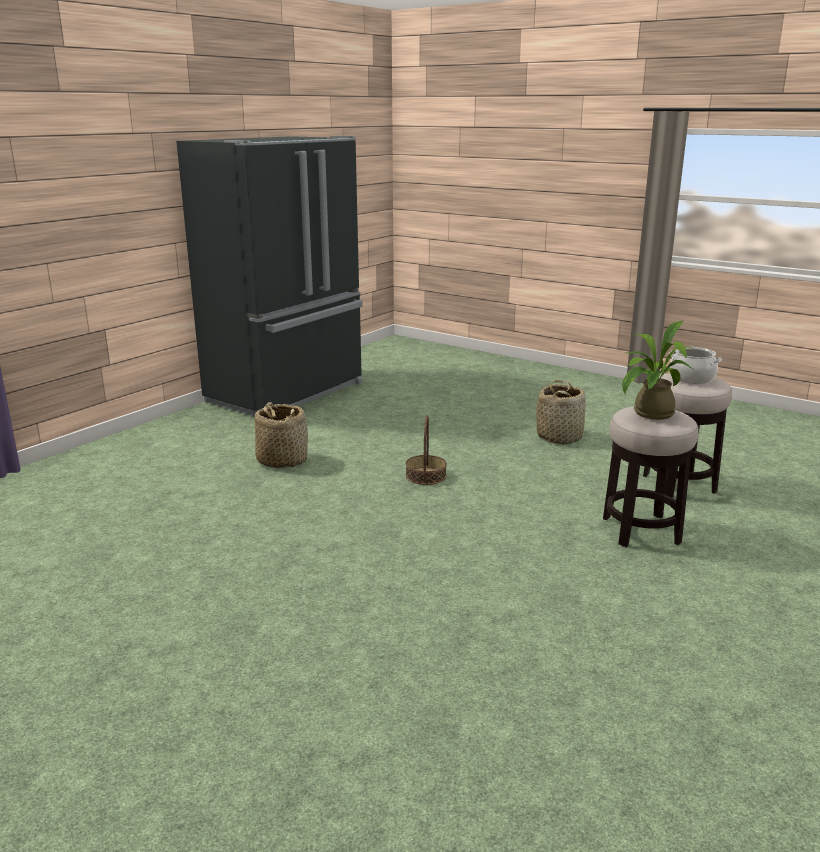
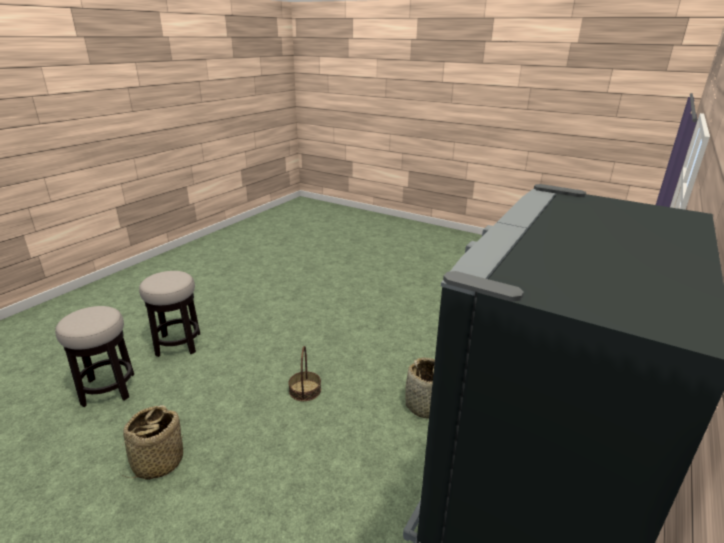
camera: 175 degrees right, 5 degrees up
potted plant [622,321,694,420] -> none
cooking pot [669,347,722,384] -> none

